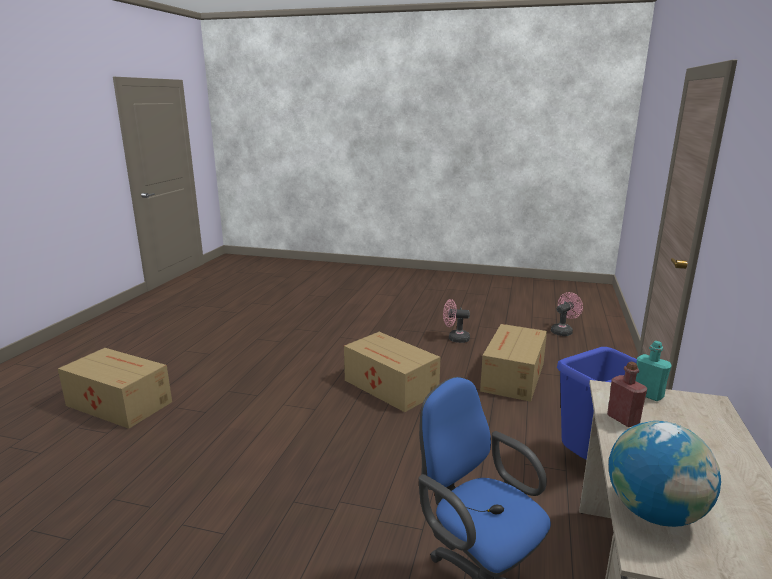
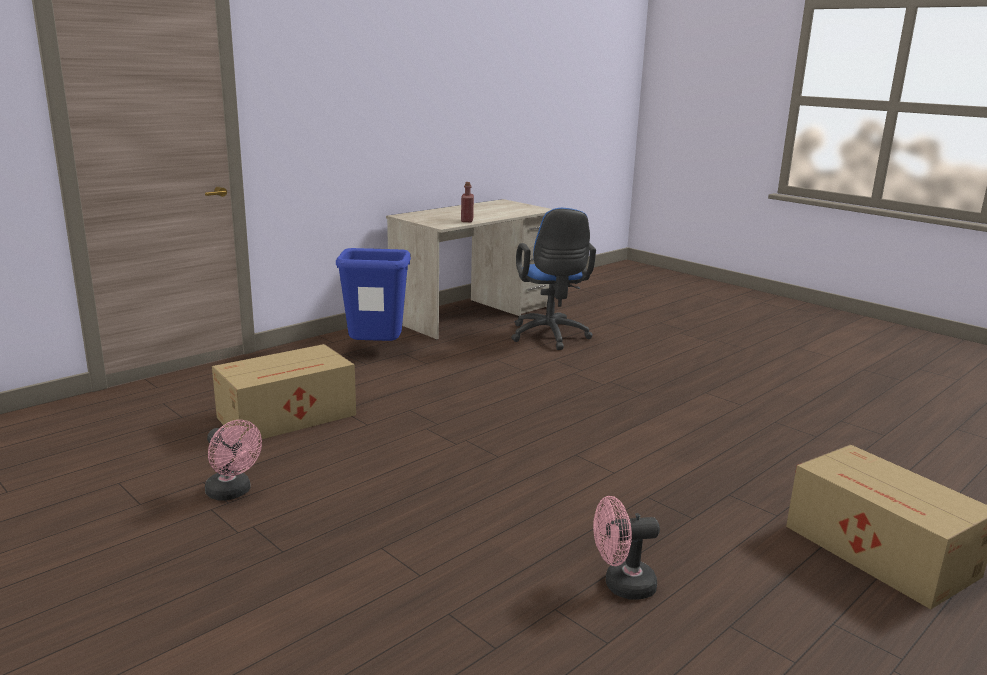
camera: 150 degrees left, 0 degrees up
cardboard box [344,332,440,412] -> none
pink fan [551,292,583,336] -> pink fan moved to [593,496,660,599]
globe [609,421,721,527] -> none
turquoise bottle [636,341,671,401] -> none

